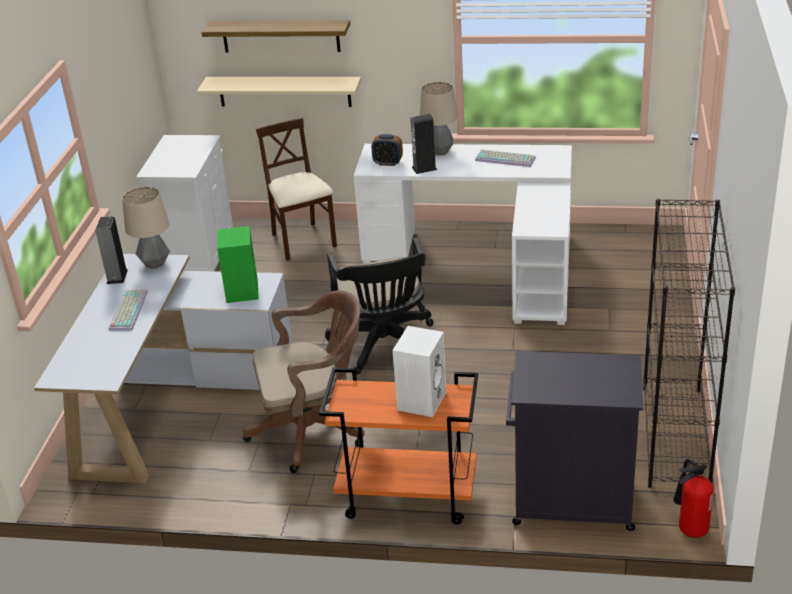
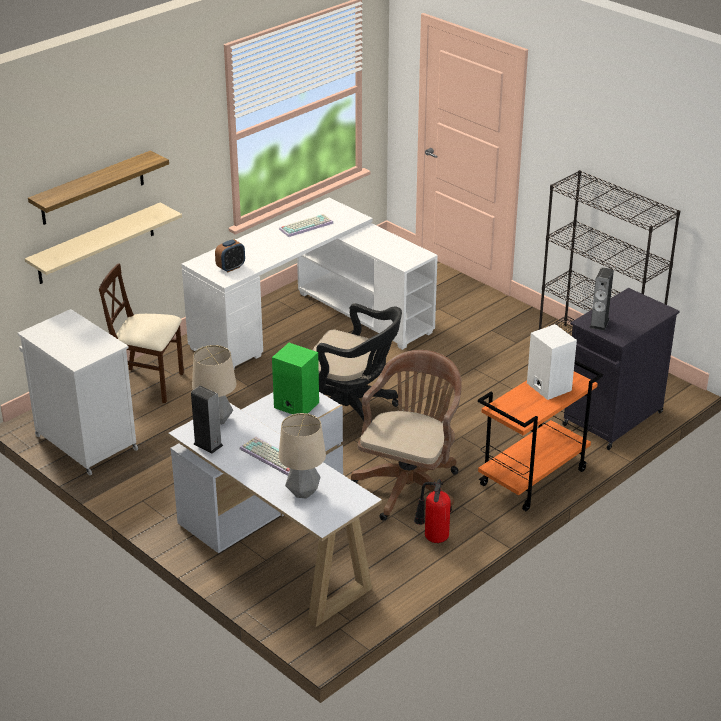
camera: 55 degrees left, 0 degrees up
speaker [411,114,437,174] -> speaker moved to [589,267,614,331]
table lamp [419,82,458,156] -> table lamp moved to [278,413,326,499]
fire extinguisher [673,459,713,538] -> fire extinguisher moved to [414,479,451,543]

